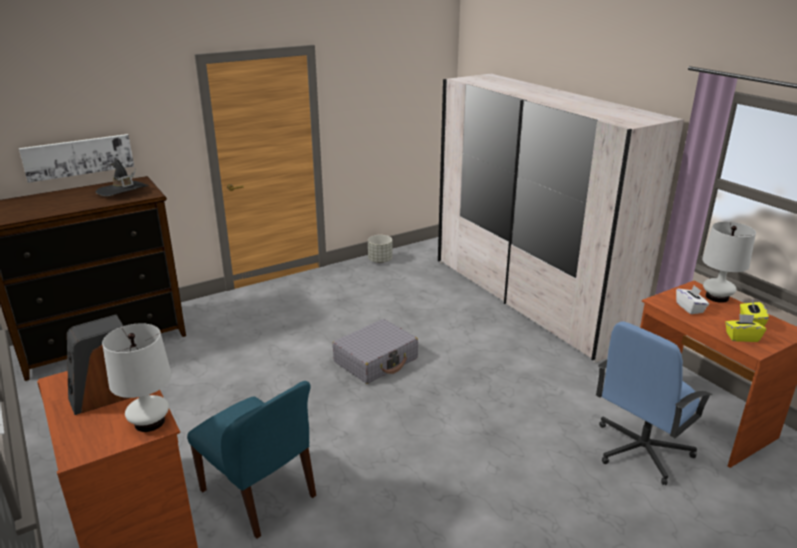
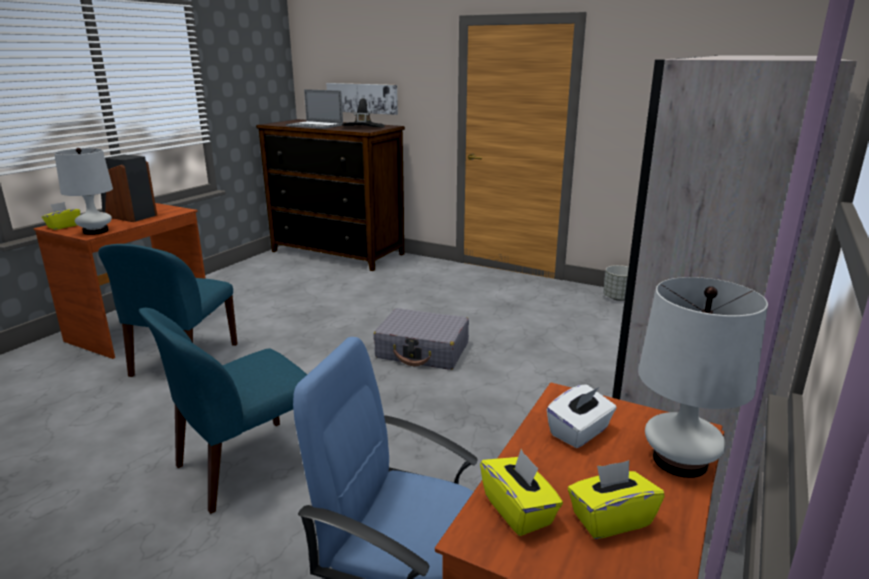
camera: 60 degrees right, 5 degrees down
none -> yellow tissue box [42,202,80,230]
none -> blue chair [139,308,307,514]
none -> laptop [286,89,343,129]

